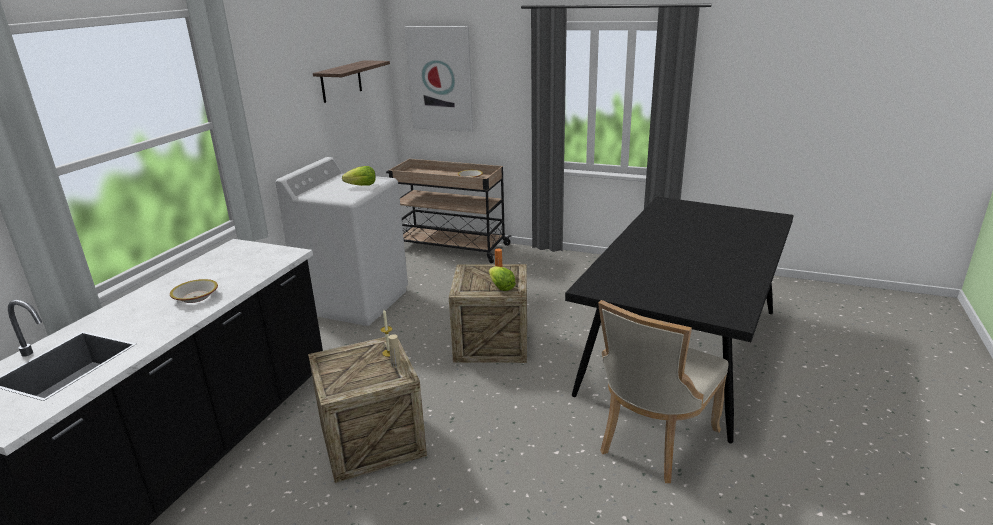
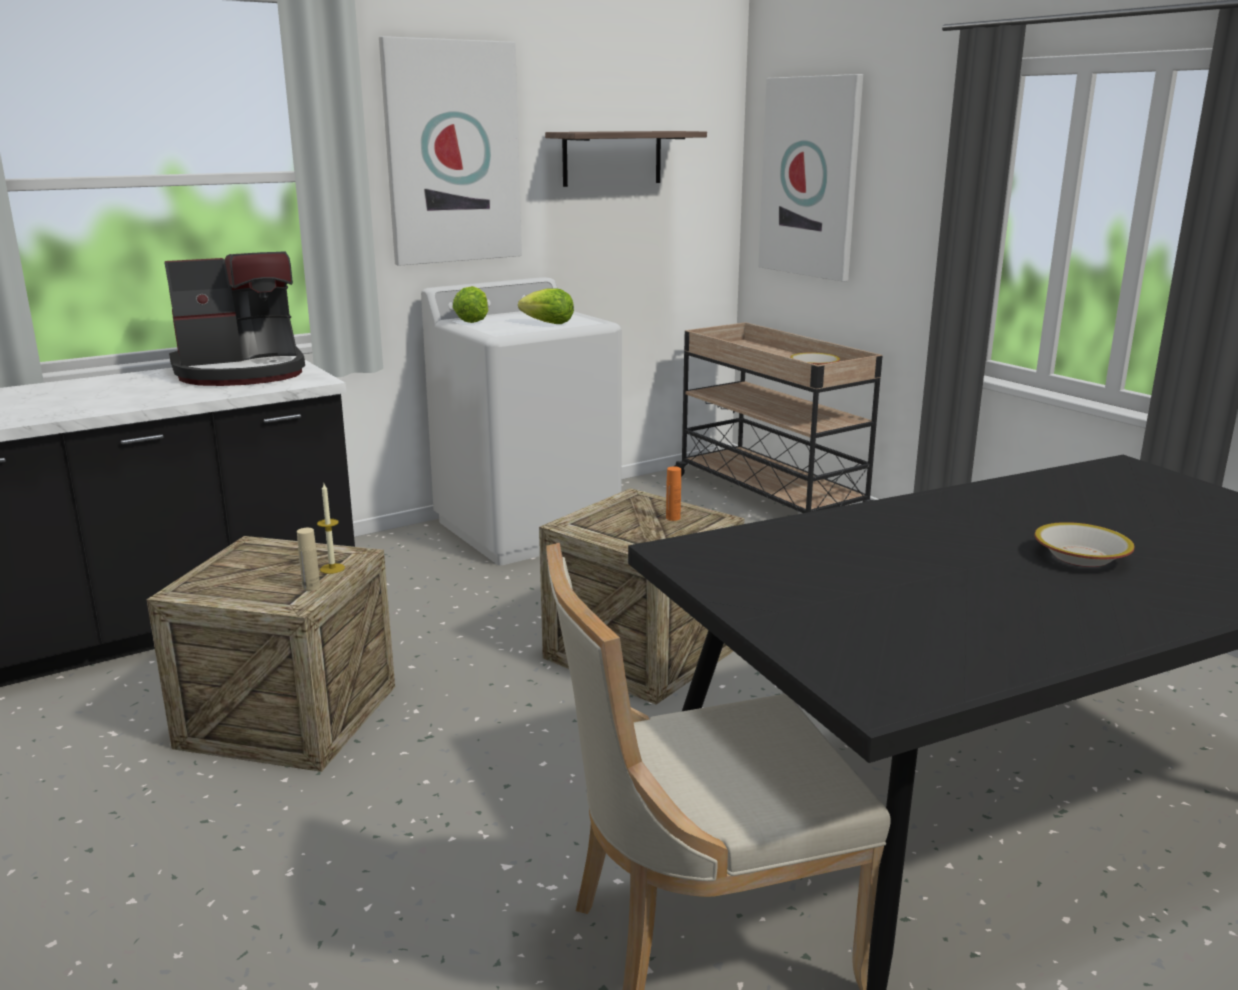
camera: 35 degrees right, 5 degrees down
bowl [170,279,218,303] -> bowl moved to [1034,522,1134,567]
lettuce [489,266,516,291] -> lettuce moved to [453,286,489,323]
none -> coffee machine [164,251,305,386]
none -> picture [379,36,522,266]

